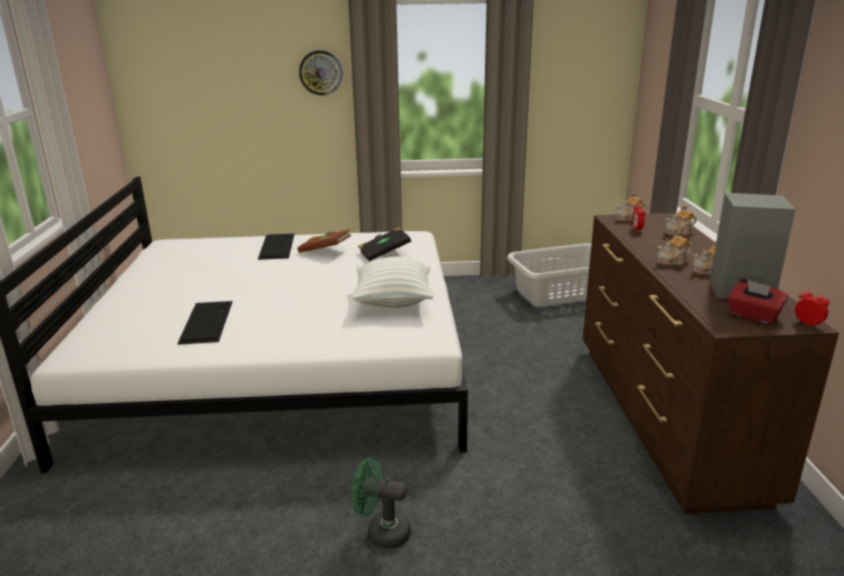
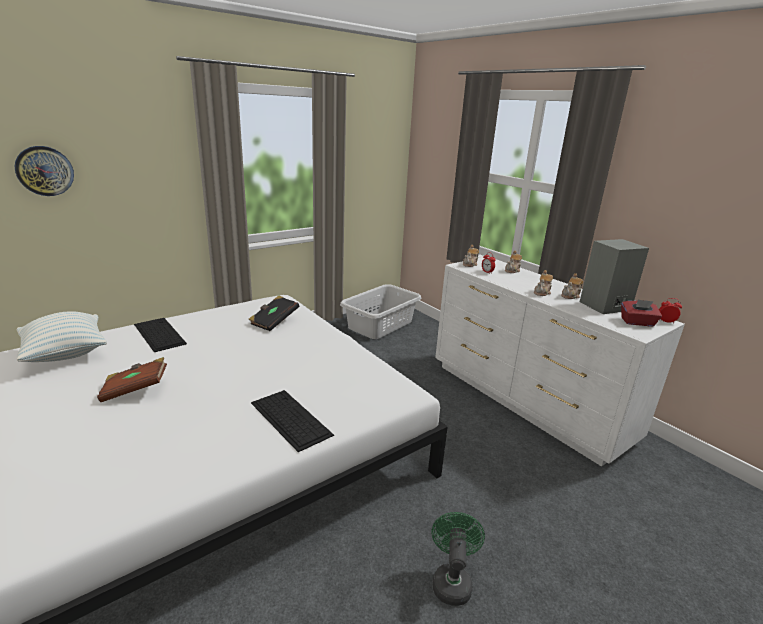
camera: 35 degrees left, 0 degrees up
keyboard [177,301,232,345] -> keyboard moved to [251,390,334,452]
brown book [297,229,351,253] -> brown book moved to [97,357,167,402]
wall clock [299,50,342,95] -> wall clock moved to [15,146,74,196]
green fan [351,457,411,548] -> green fan turned 120 degrees clockwise [432,512,485,606]
pillow [352,257,433,308] -> pillow moved to [17,311,107,362]
brown dresser [583,213,839,514] -> white dresser [435,257,685,466]

